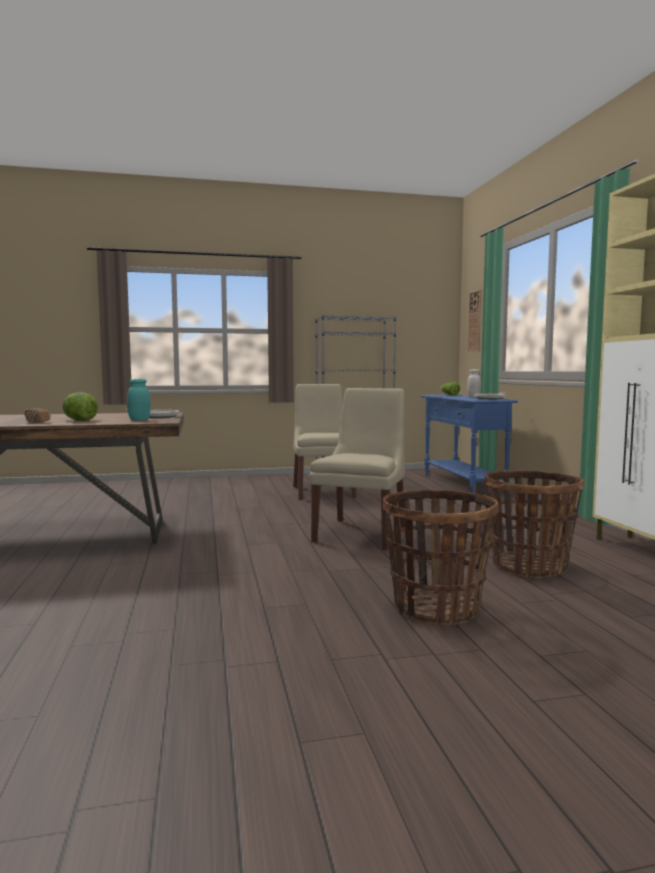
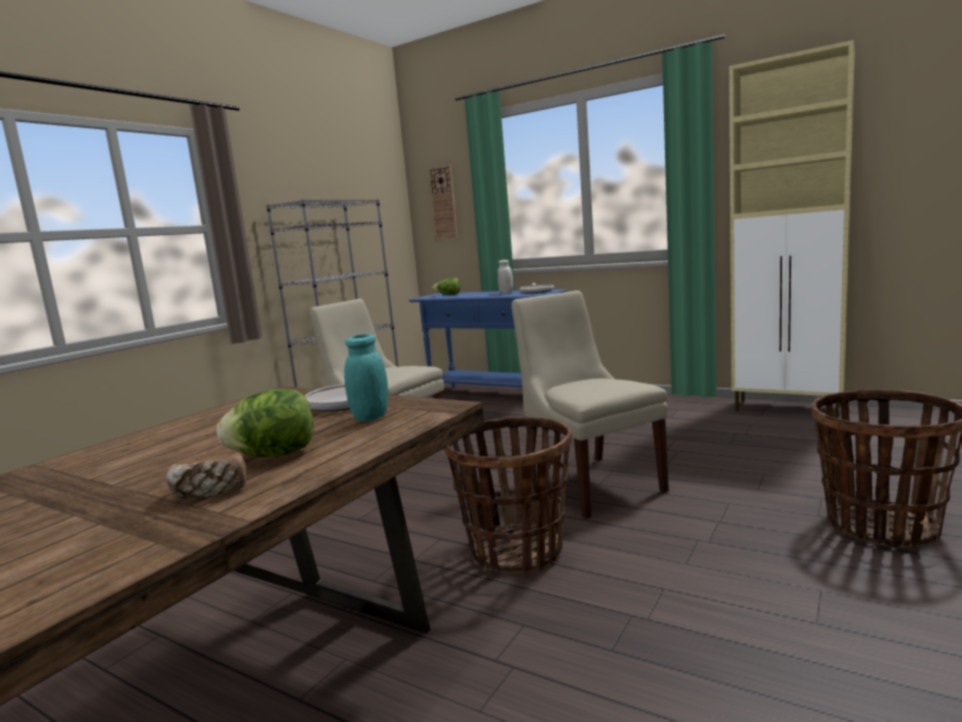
camera: 45 degrees left, 5 degrees up
basket [485,470,584,578] -> basket moved to [445,417,572,573]

